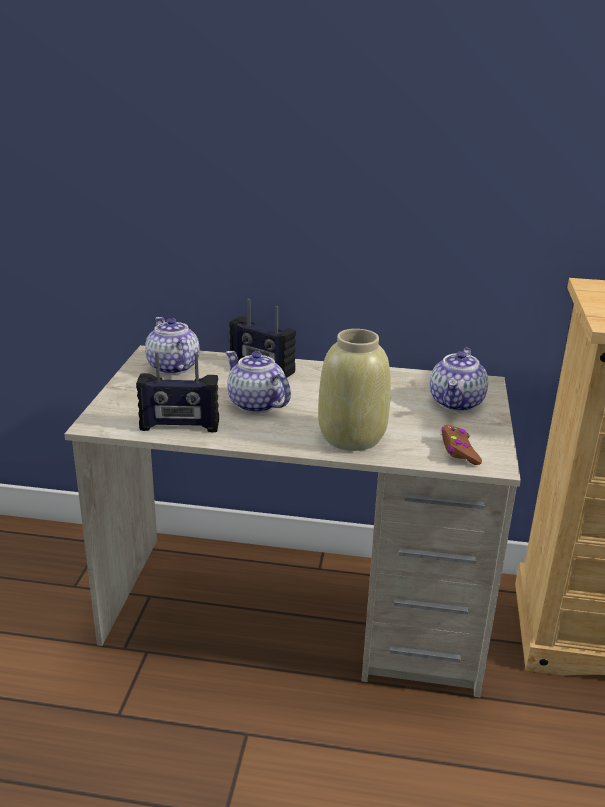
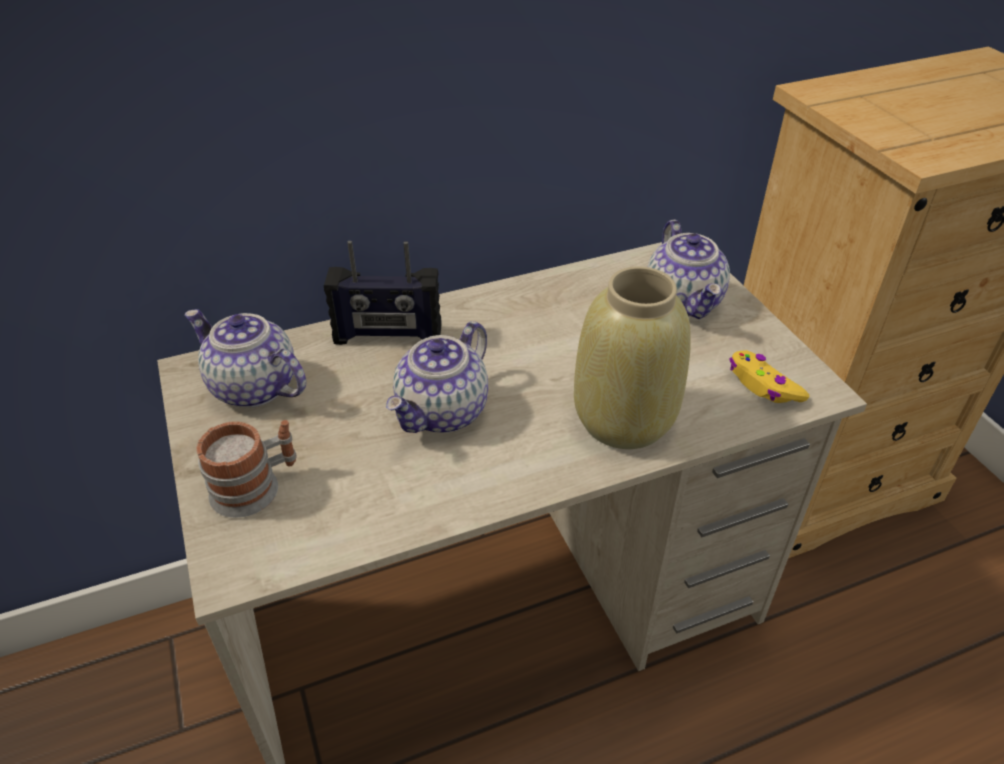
camera: 30 degrees left, 15 degrees up
radio [136,352,219,432] -> none
teapot [226,351,291,413] -> teapot turned 75 degrees counterclockwise [386,321,488,433]
brown game controller [441,425,482,465] -> yellow game controller [729,350,810,403]
none -> mug [196,420,297,518]

